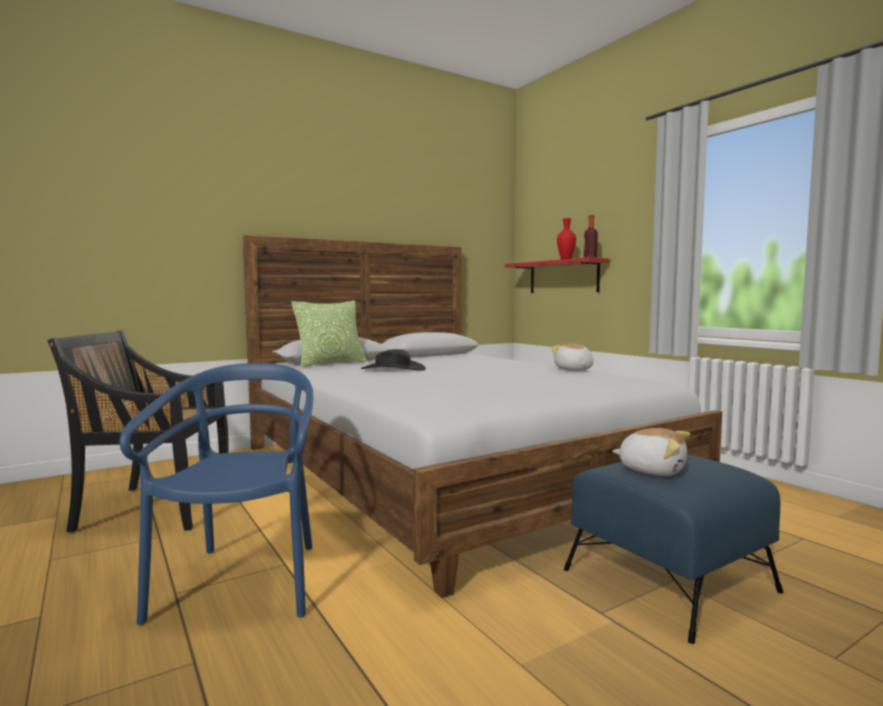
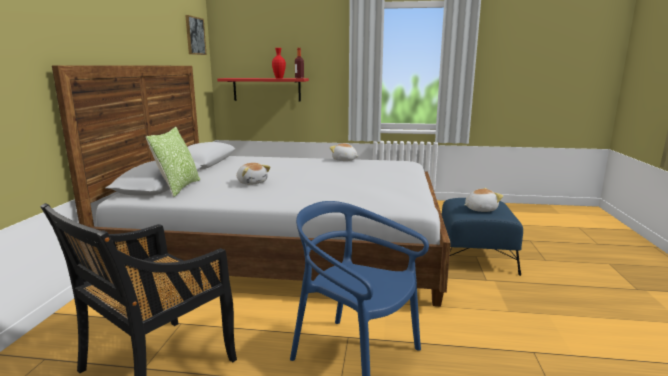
camera: 50 degrees left, 10 degrees up
black hat [361,349,426,371] -> plush toy [237,163,270,185]
none -> picture [185,15,207,55]

